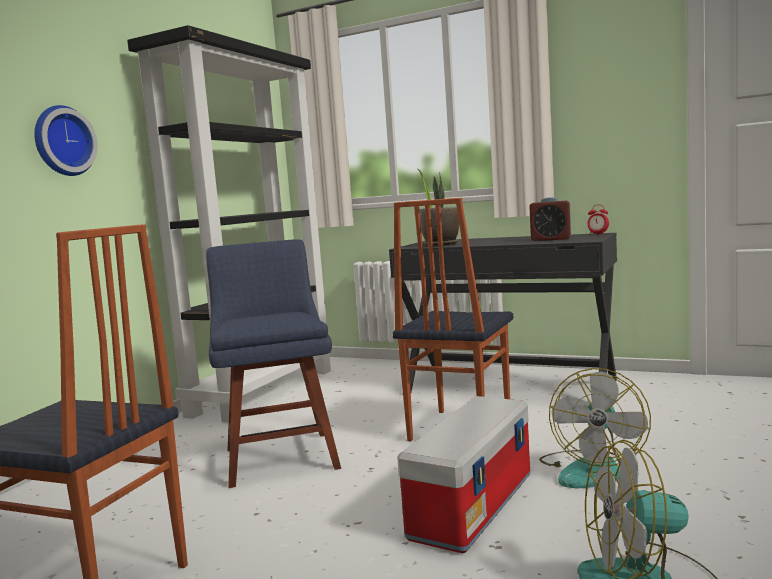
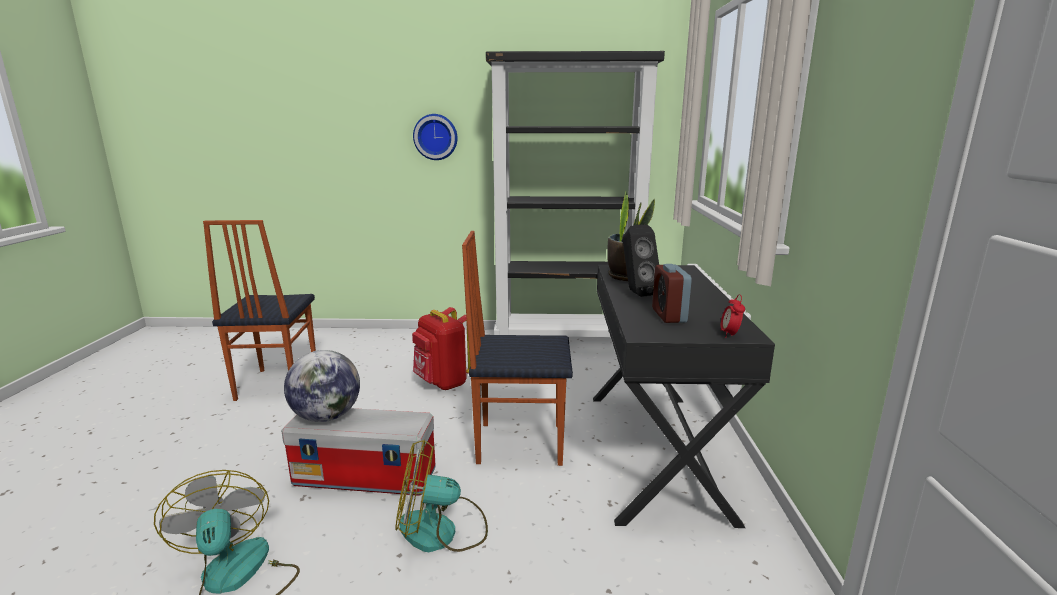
camera: 65 degrees right, 10 degrees up
blue chair [206,239,341,488] -> red backpack [412,307,470,390]
none -> globe [284,350,360,422]
none -> black speaker [623,225,659,297]

